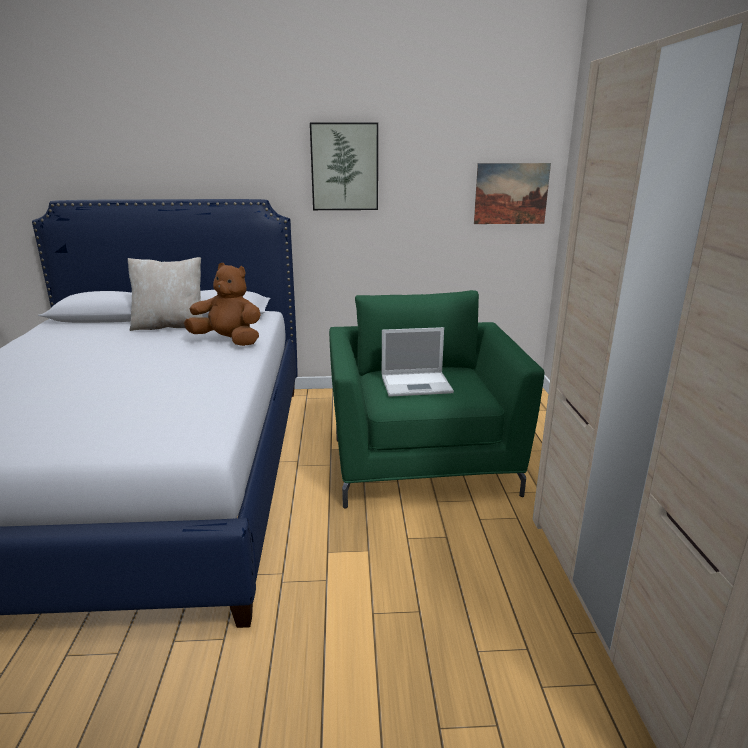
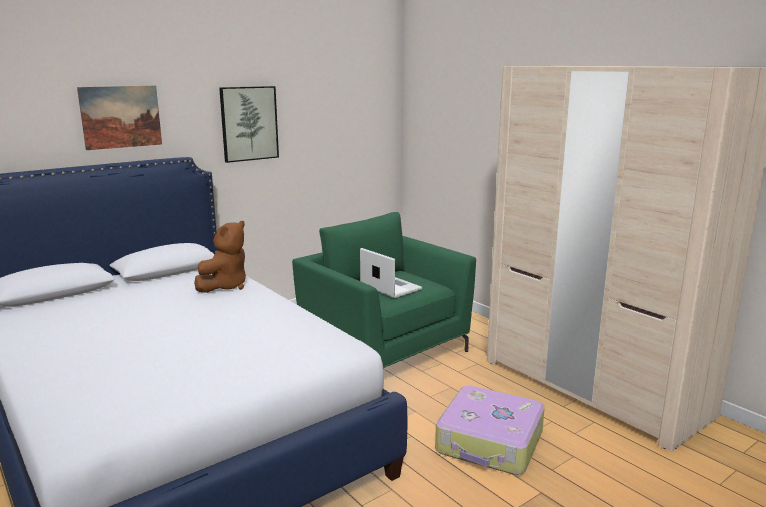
camera: 35 degrees left, 5 degrees down
beige pillow [128,257,202,331] -> none
brown plush toy [184,263,261,346] -> brown plush toy turned 135 degrees clockwise [194,221,246,293]
laptop [382,327,454,397] -> laptop turned 90 degrees counterclockwise [360,248,422,298]
picture [474,163,551,224] -> picture moved to [77,86,162,150]
none -> suitcase [435,386,545,475]

